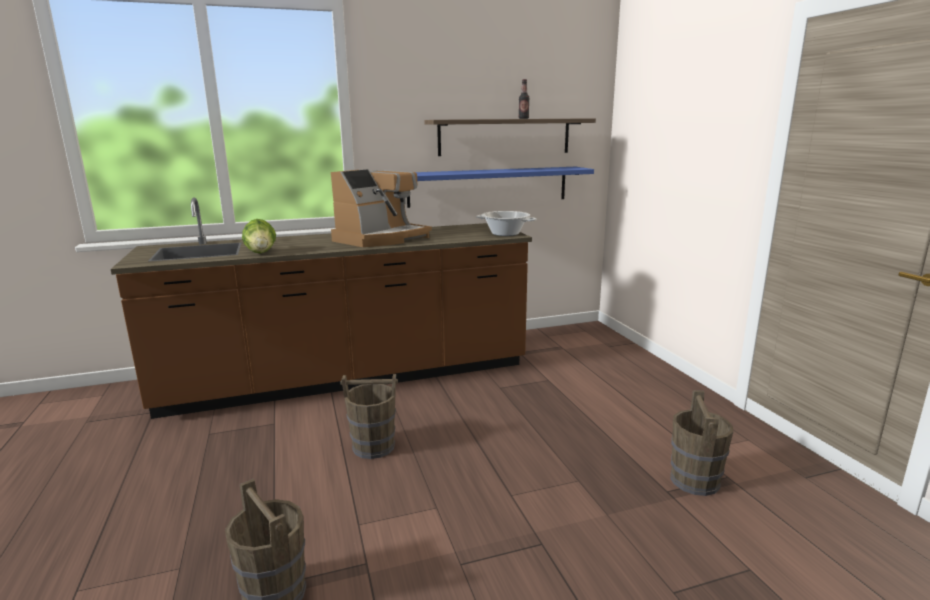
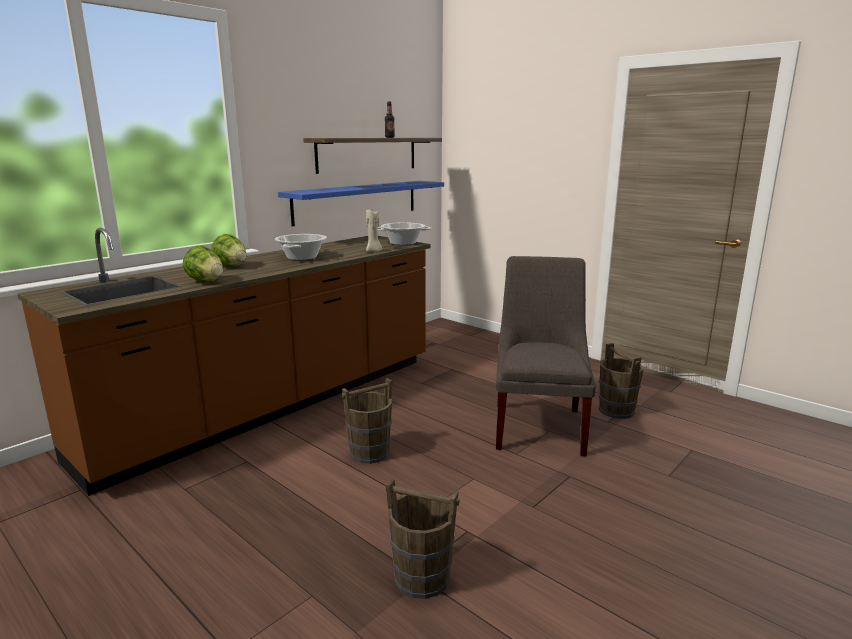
camera: 30 degrees left, 0 degrees up
coffee machine [331,169,432,247] -> cooking pot [275,234,327,260]
none -> lettuce [211,234,246,267]
none -> beige candle [366,210,382,252]
none -> grey chair [496,256,596,456]

